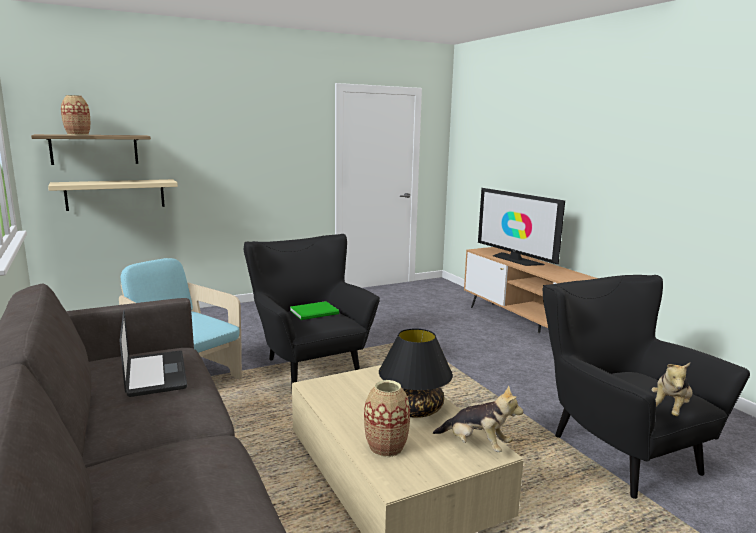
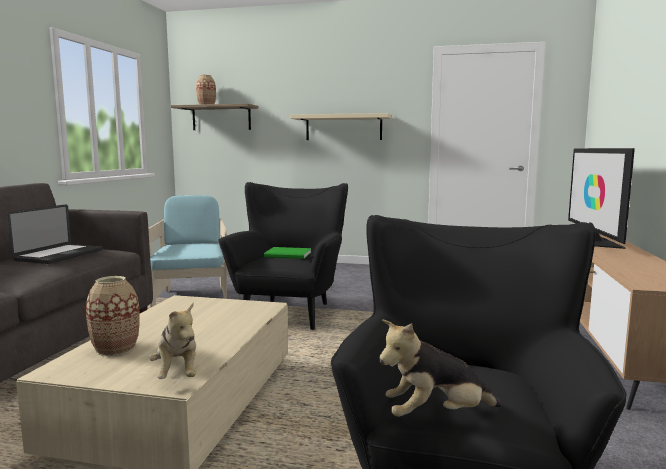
camera: 40 degrees right, 5 degrees down
beige shelf [48,179,178,211] -> beige shelf moved to [290,113,392,140]
black table lamp [379,328,453,418] -> none

